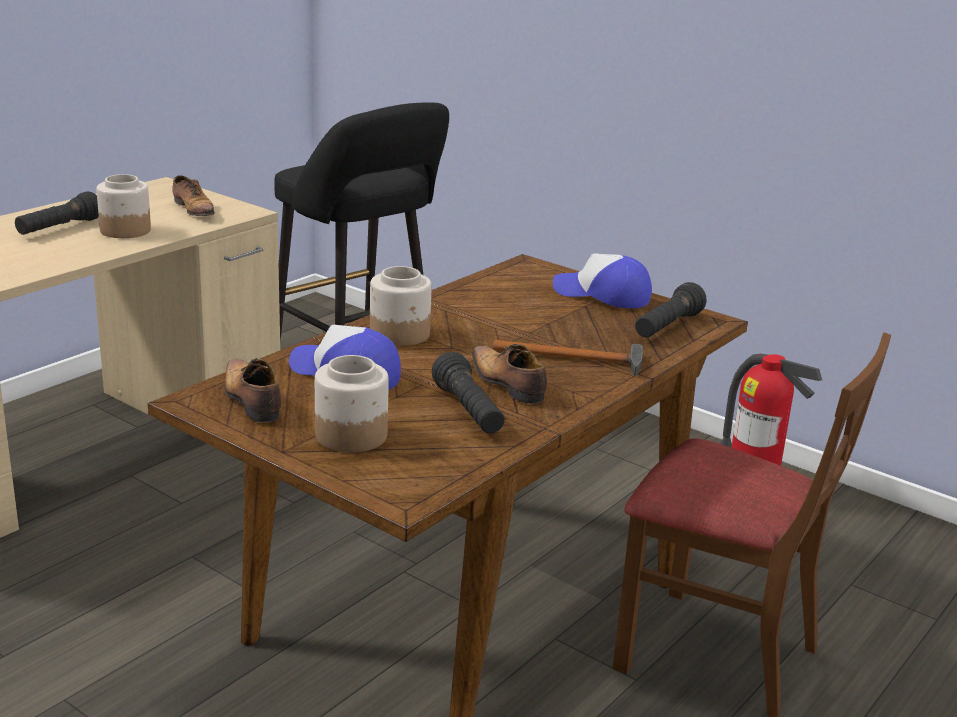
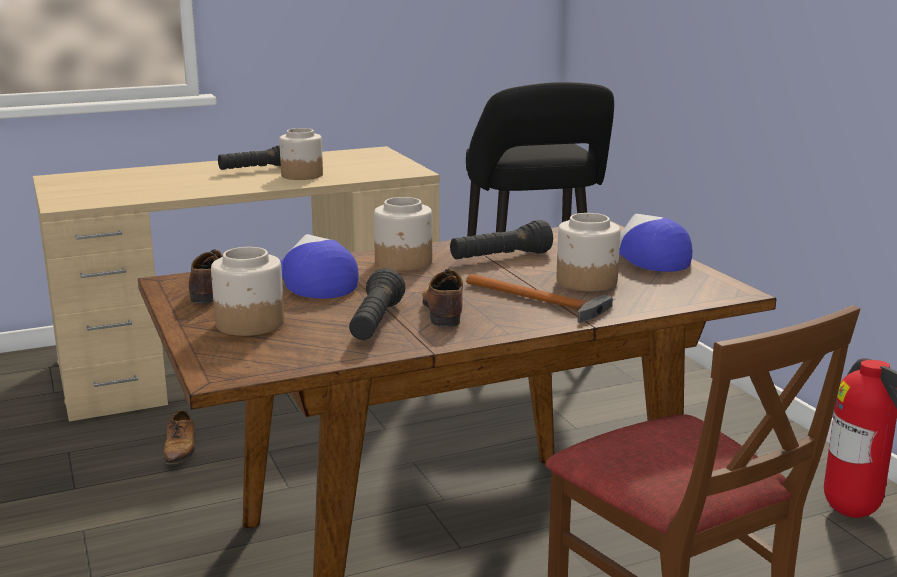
camera: 30 degrees right, 5 degrees down
shoe [172,175,215,216] -> shoe moved to [164,410,195,464]
black flashlight [635,282,706,338] -> black flashlight moved to [450,220,553,259]
none -> jar [557,213,620,292]

